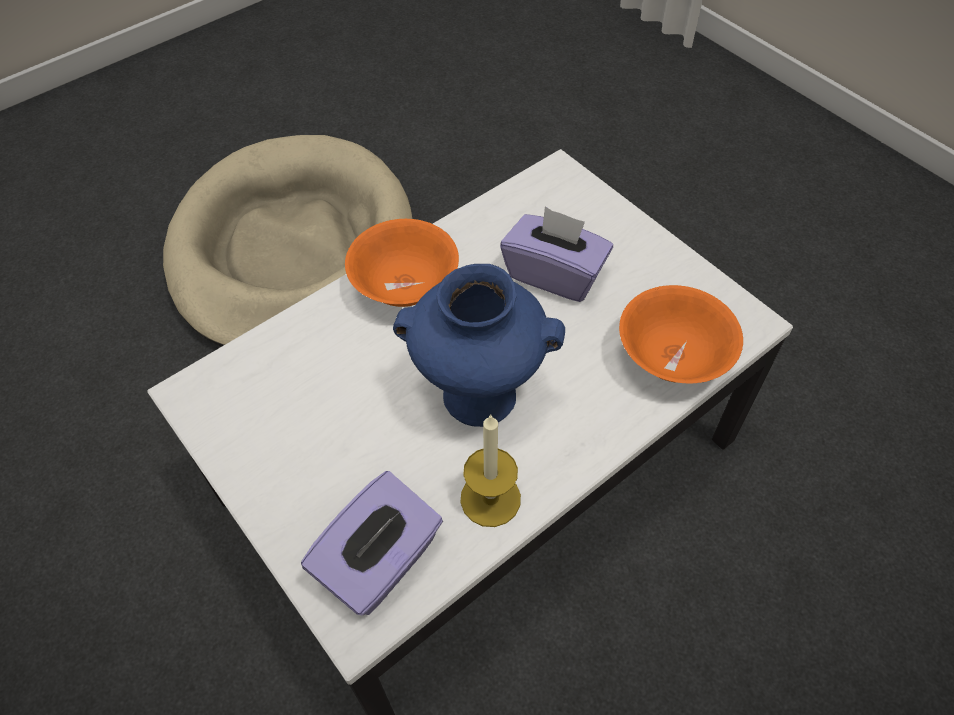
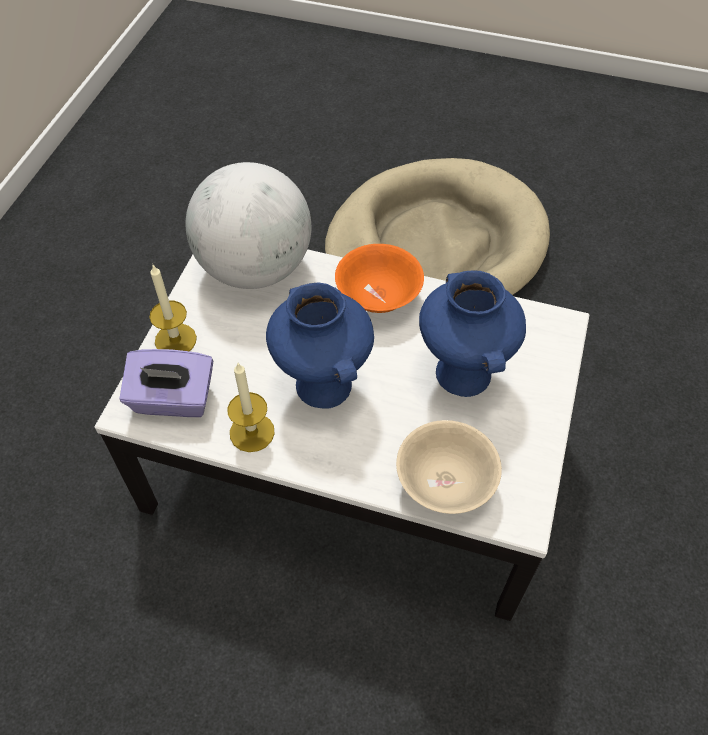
camera: 55 degrees right, 0 degrees up
purple tissue box [500,206,613,302] -> blue vase [419,270,526,397]
orange bowl [619,285,743,383] -> beige bowl [396,420,502,514]
none -> candle [149,265,197,351]
none -> globe [186,162,311,289]

